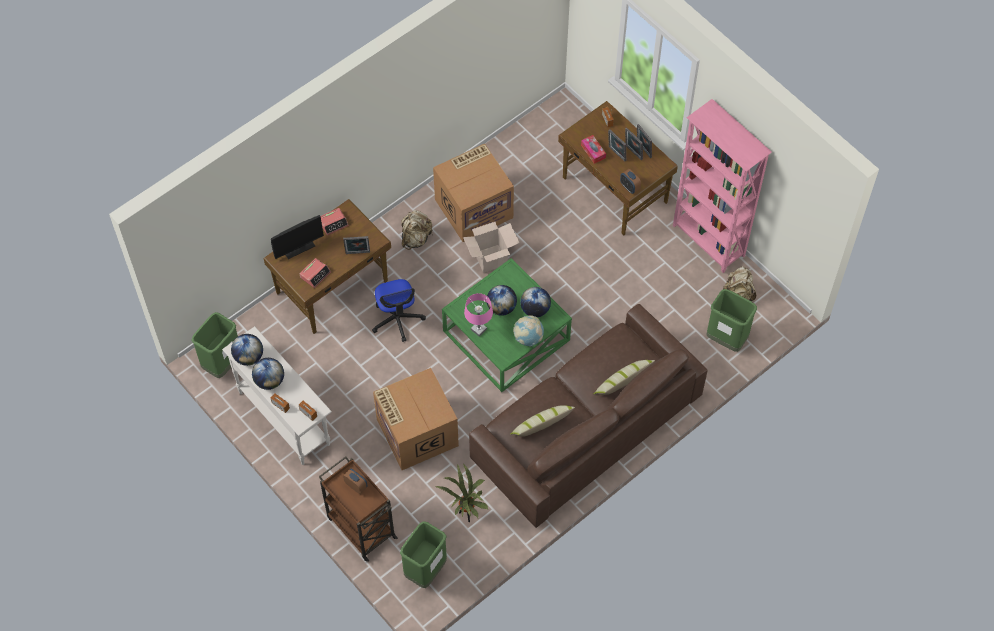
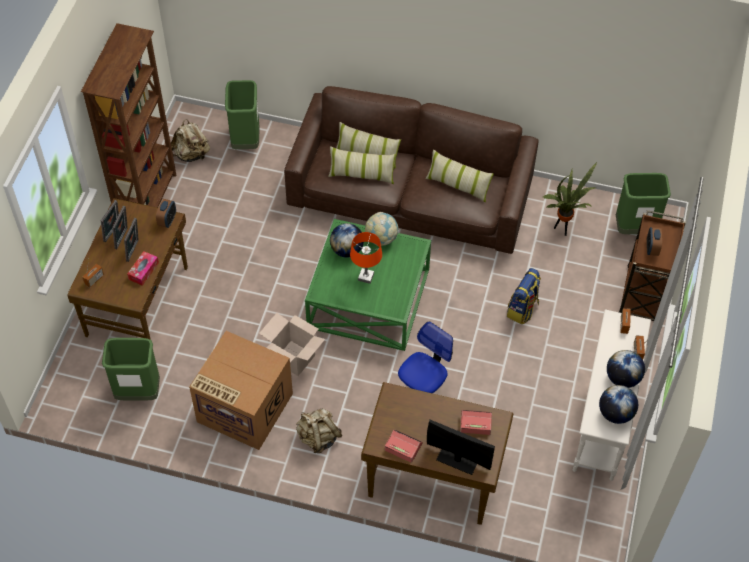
camera: 125 degrees left, 5 degrees down
green trash can [191,312,238,378] -> green trash can moved to [102,338,160,400]
picture frame [343,236,370,254] -> none
cardboard box [373,368,459,470] -> backpack [507,268,541,324]
pink table lamp [464,293,493,337] -> none
globe [487,285,517,316] -> orange table lamp [350,232,382,284]
pink bookcase [673,99,772,273] -> brown bookcase [81,23,176,208]
none -> pillow [328,146,396,184]

